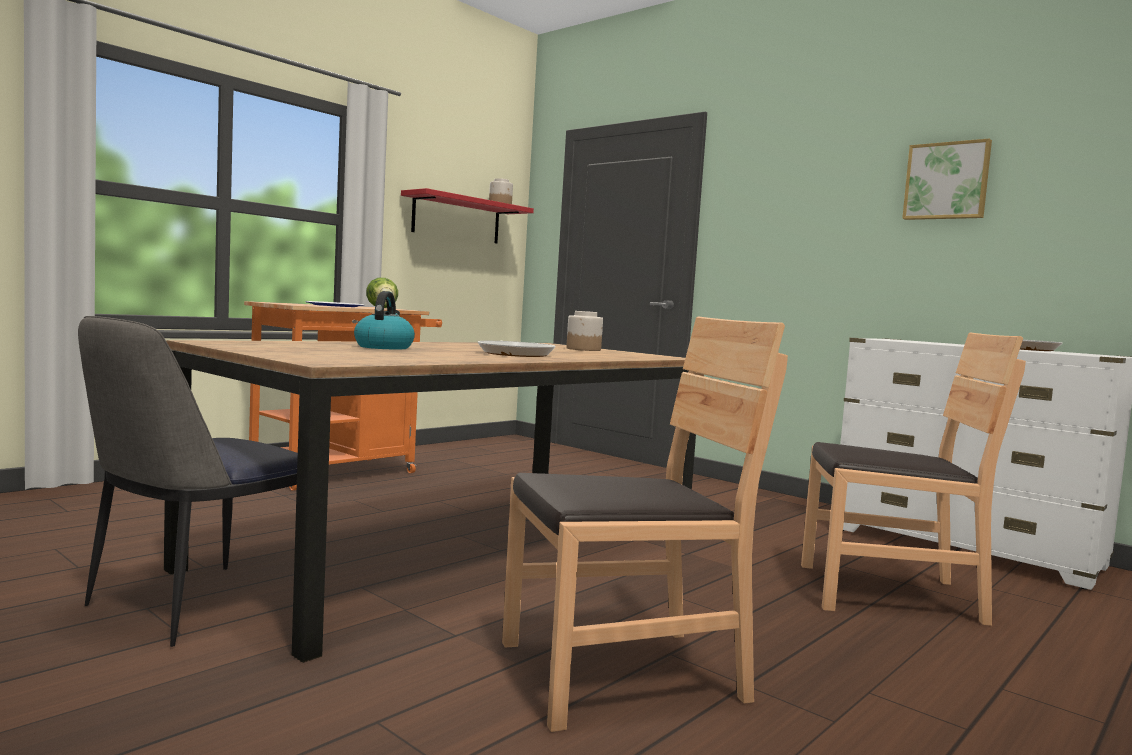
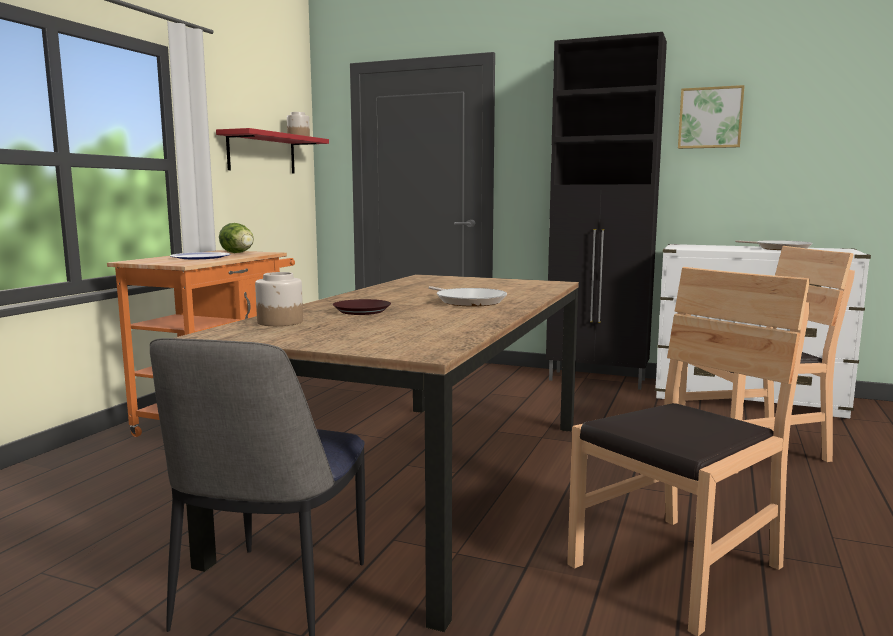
camera: 20 degrees left, 5 degrees up
kettle [354,291,415,349] -> brown plate [333,299,391,315]
jar [566,311,603,351] -> jar moved to [255,272,303,326]
none -> black cabinet [546,32,667,390]

